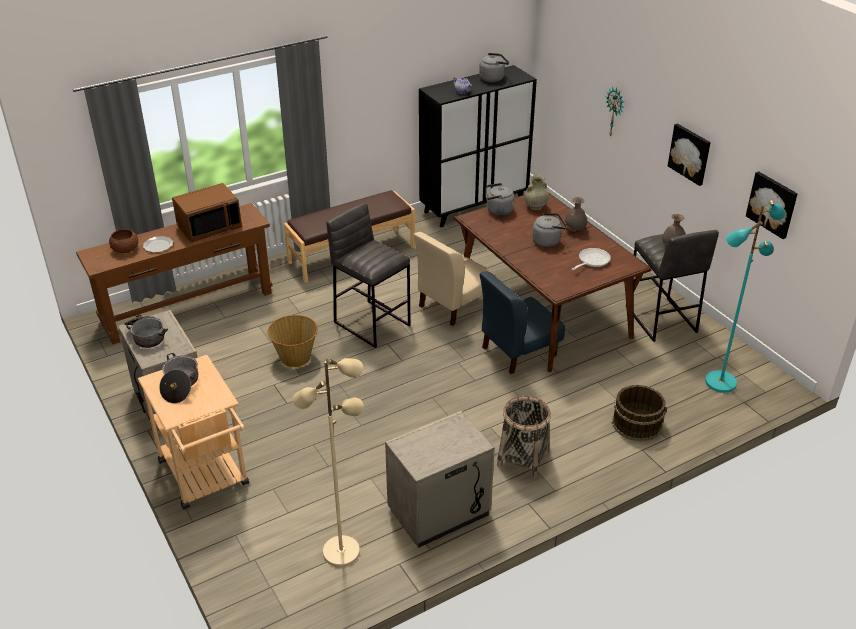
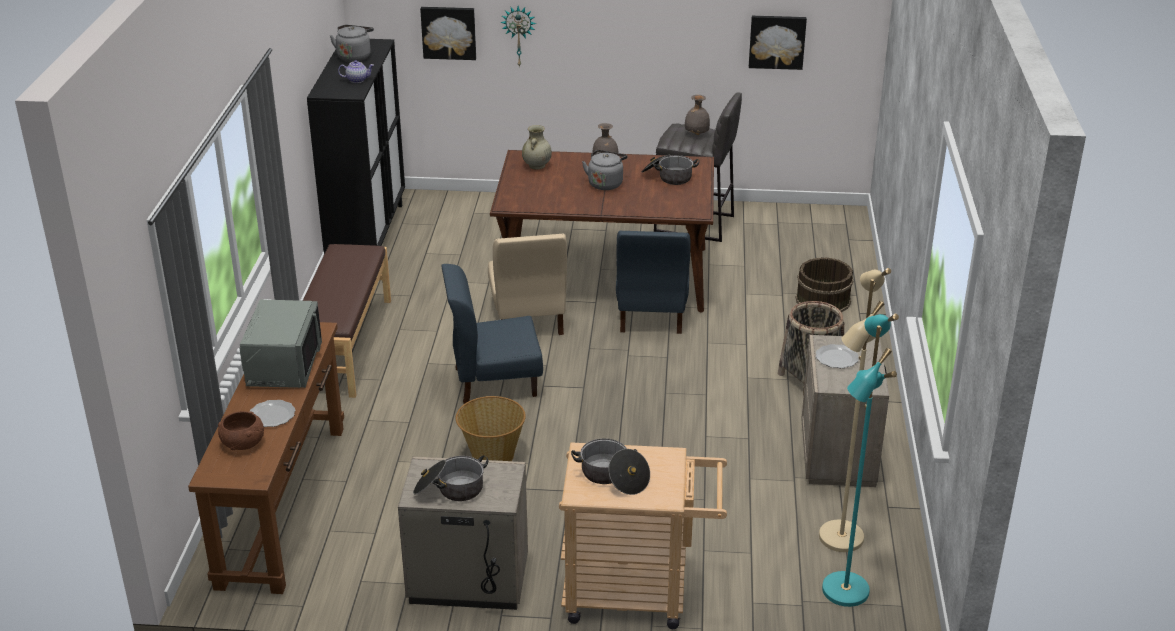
camera: 55 degrees left, 5 degrees down
brown microwave [172,183,242,243] -> grey microwave [239,299,322,388]
grey stool [326,203,411,348] -> blue chair [441,264,543,404]
grey kettle [485,183,515,216] -> none
frying pan [572,248,611,270] -> cooking pot [642,155,699,185]
picture [668,123,711,186] -> picture moved to [420,7,476,60]
turquoise floor lamp [705,200,786,393] -> turquoise floor lamp moved to [822,314,899,607]
none -> plate [816,344,859,368]

